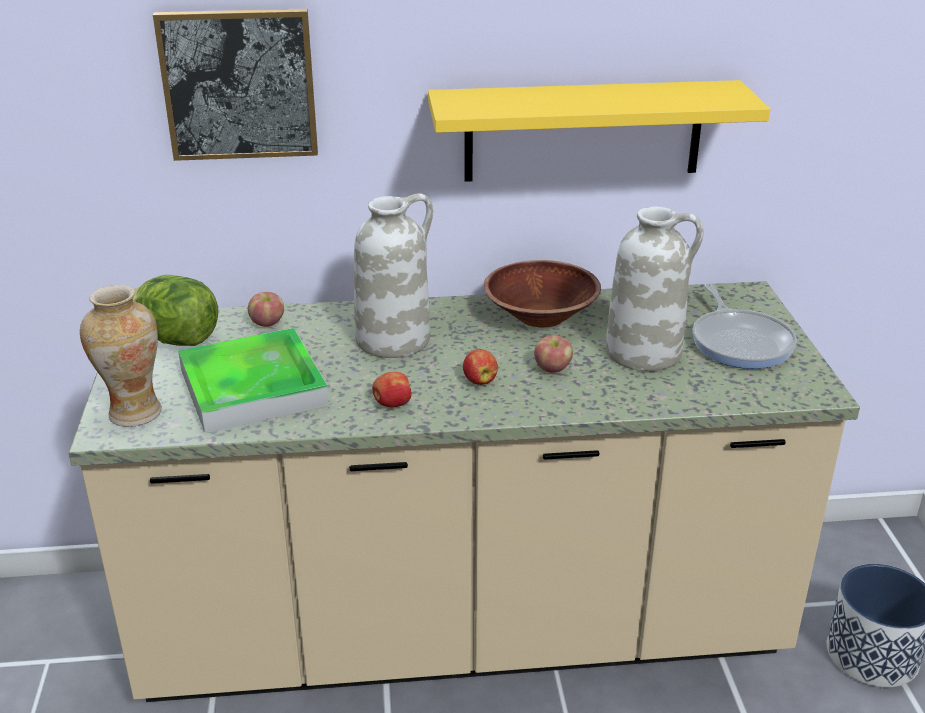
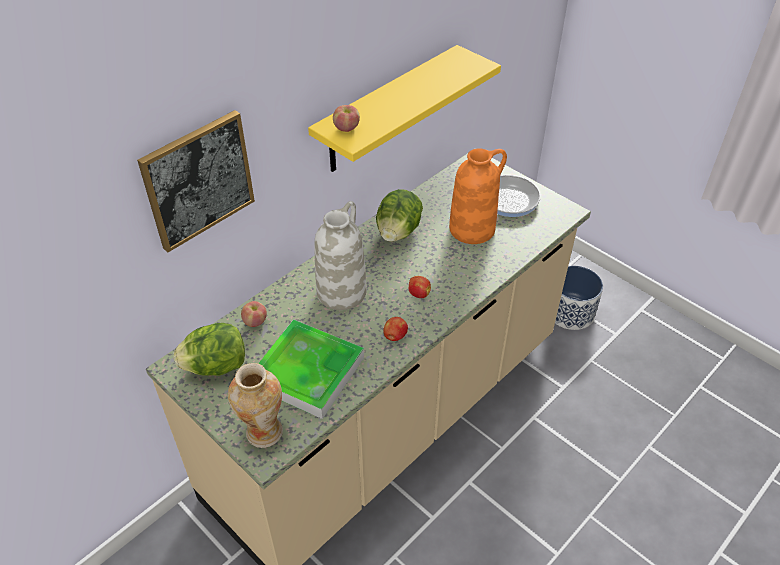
camera: 40 degrees left, 15 degrees up
brown bowl [484,260,601,328] -> lettuce [376,189,423,242]
apple [534,335,573,373] -> apple moved to [333,105,360,132]
white vase [606,207,704,371] -> orange vase [449,148,507,244]

